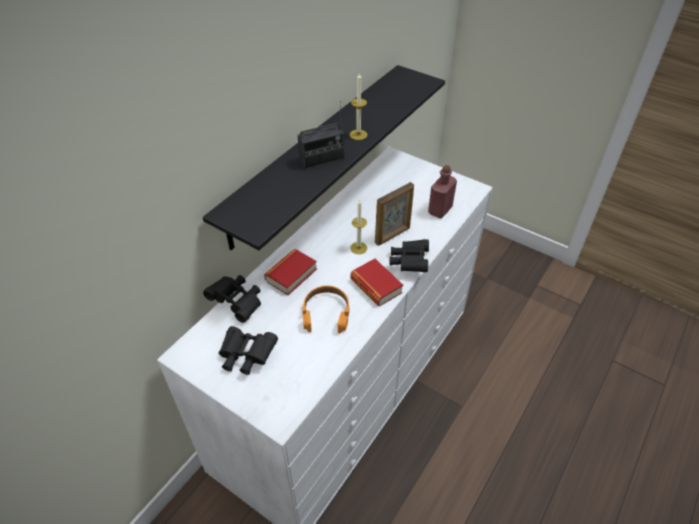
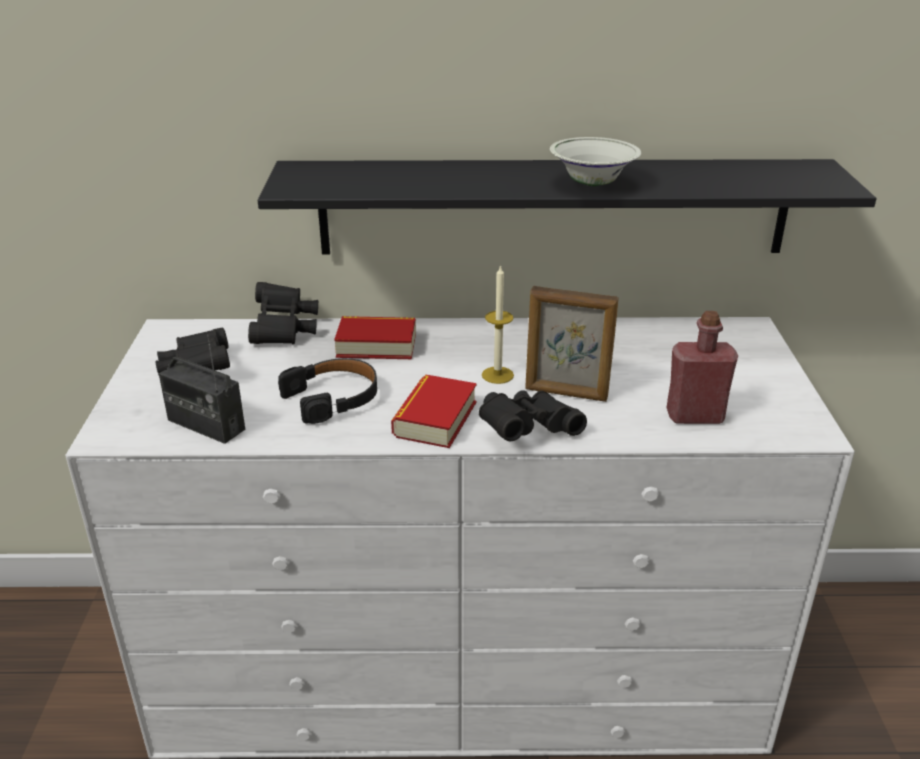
camera: 55 degrees right, 15 degrees down
radio [298,101,344,169] -> radio moved to [159,335,245,444]
orange headphones [302,286,350,333] -> black headphones [278,358,377,424]
candle [350,72,367,140] -> white bowl [550,137,641,186]

